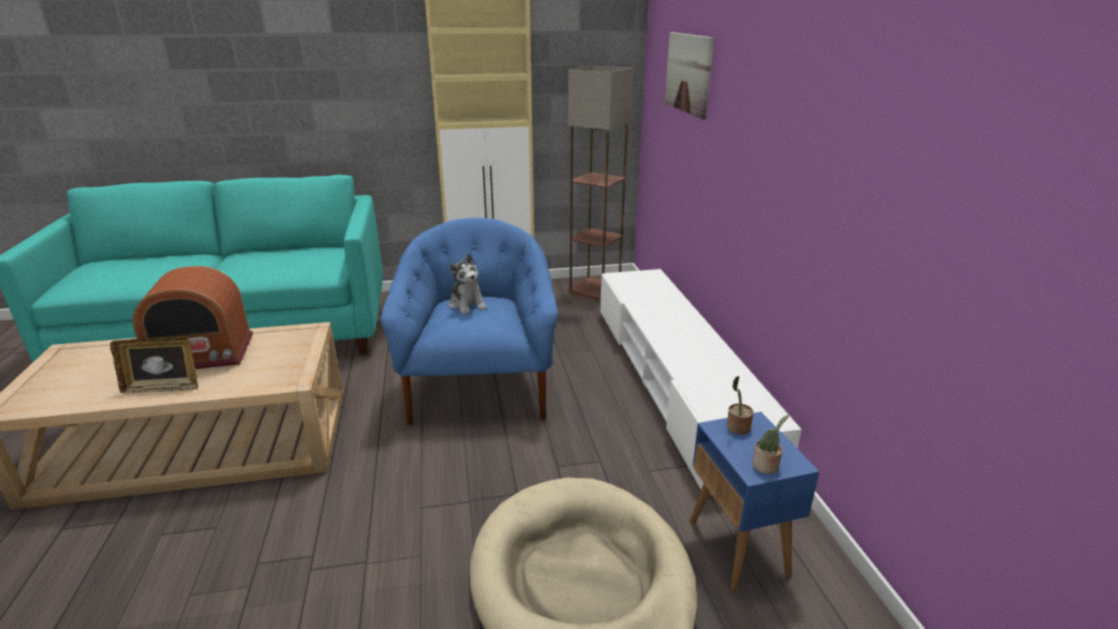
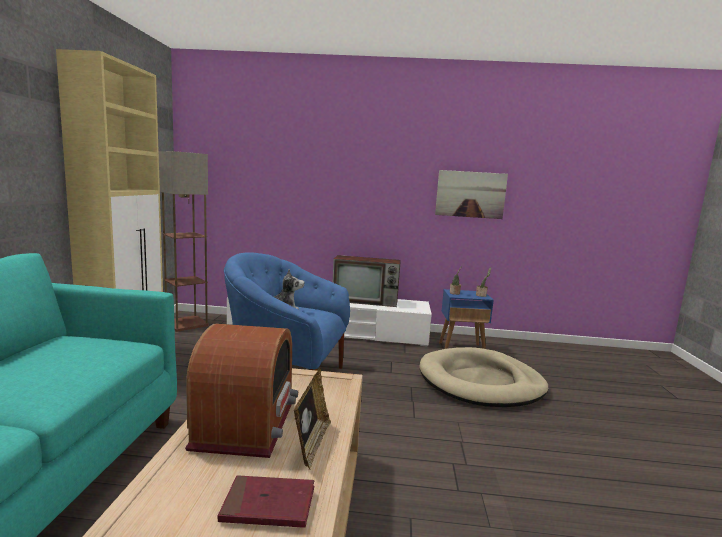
camera: 75 degrees left, 15 degrees down
picture [665,32,714,119] -> picture moved to [435,170,508,219]
none -> red book [218,475,314,528]
none -> television [333,255,401,307]

